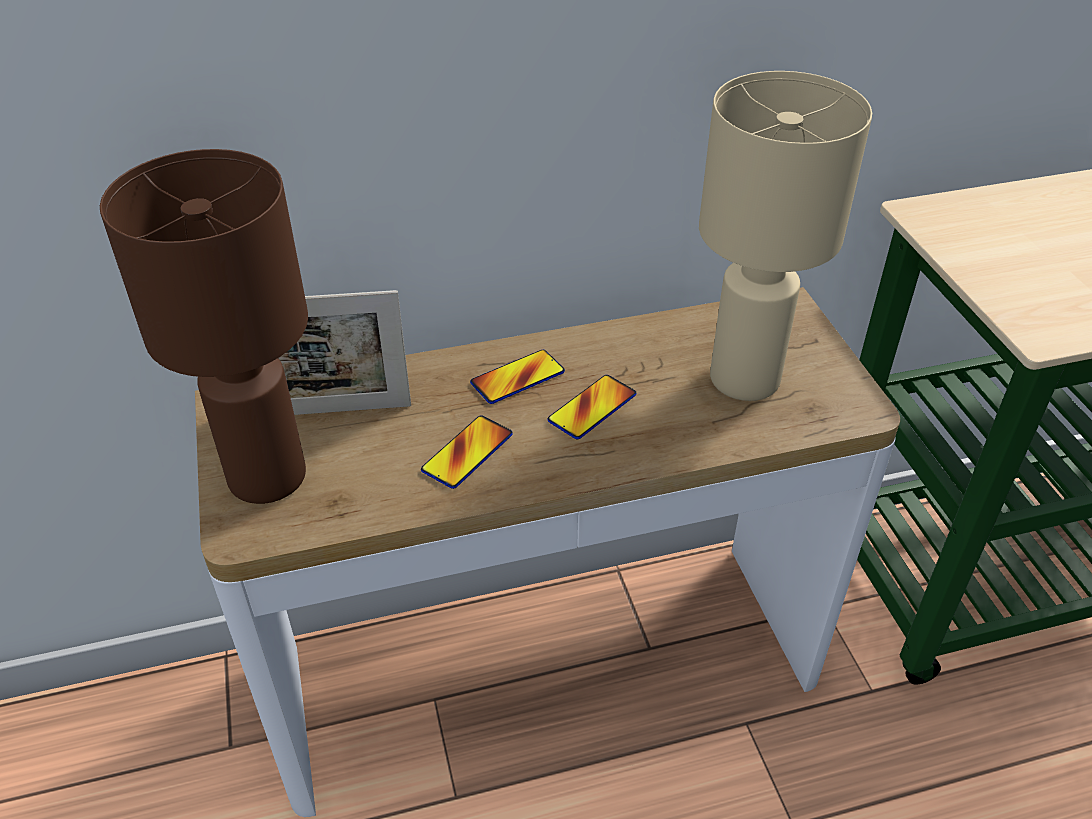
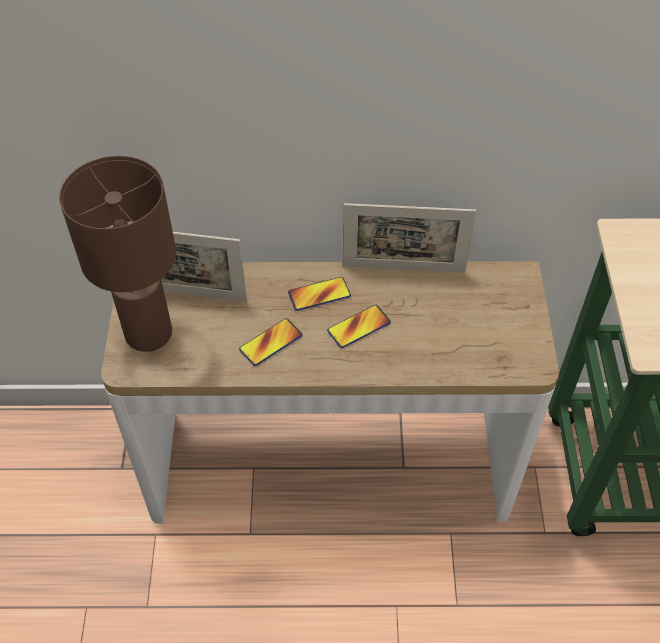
camera: 15 degrees right, 10 degrees up
beige table lamp [699,71,872,401] -> none
none -> picture frame [342,203,476,273]

